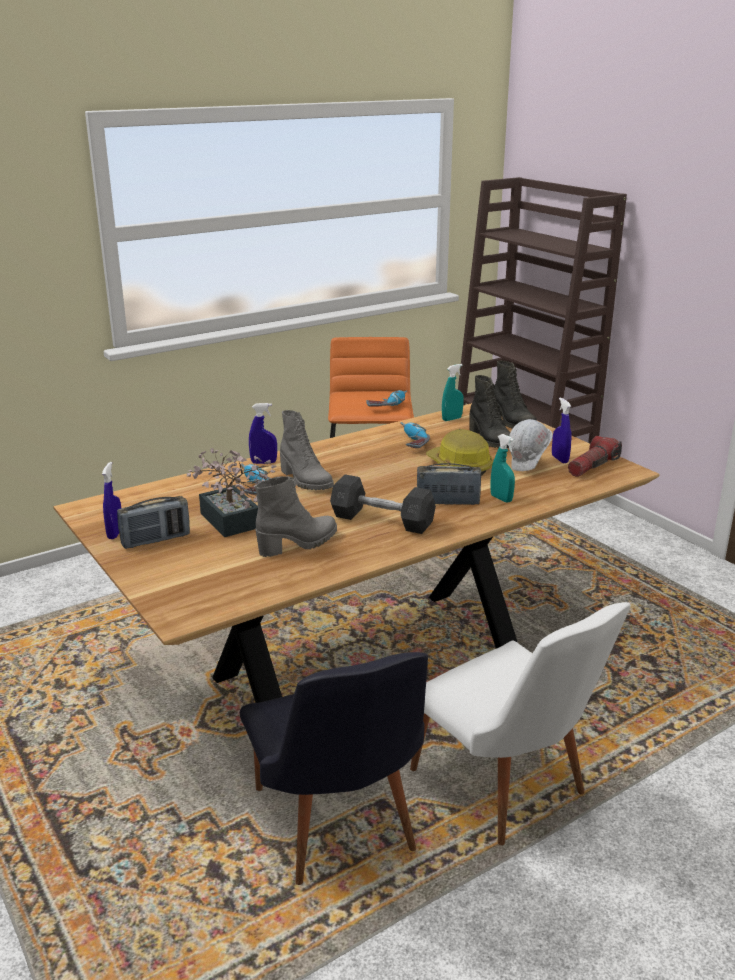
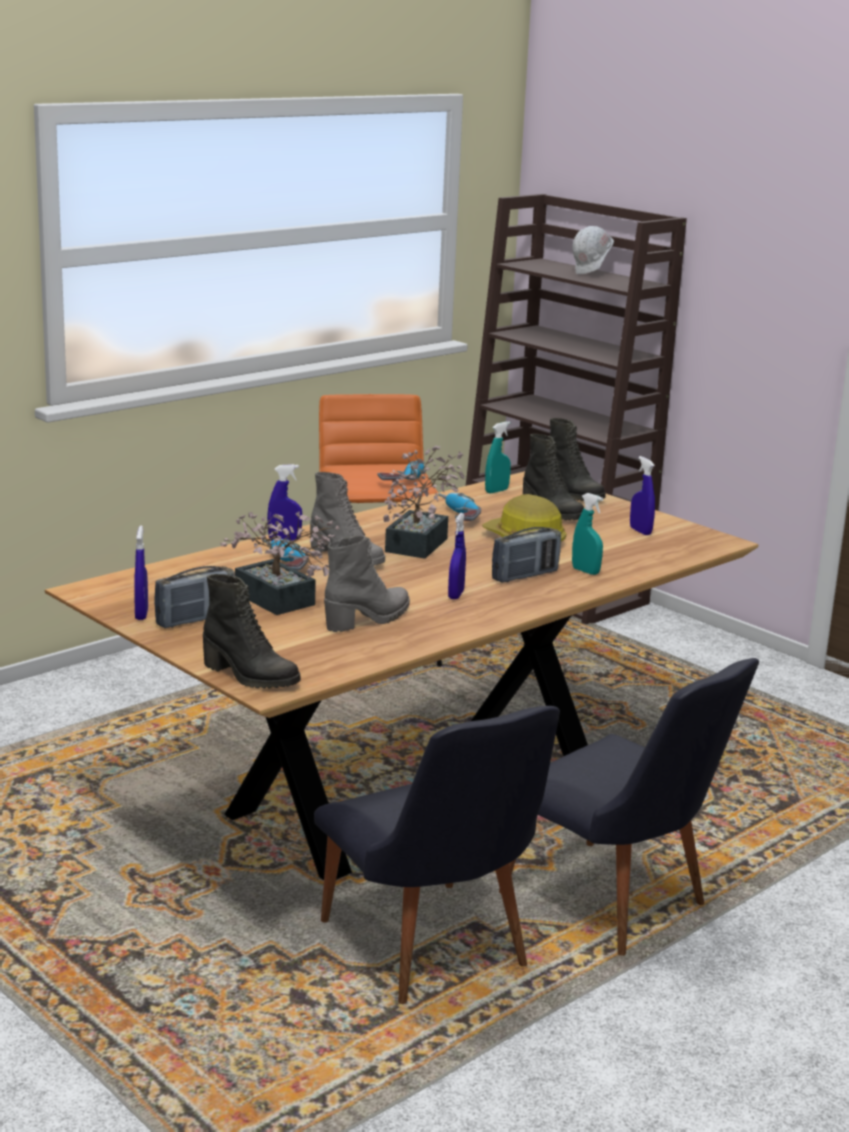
camera: 10 degrees left, 5 degrees down
grey dumbbell [330,475,436,534] -> blue spray bottle [448,513,466,599]
white chair [410,602,631,845] -> black chair [499,658,759,956]
radio [417,463,481,505] -> radio turned 150 degrees clockwise [492,527,561,582]
white hard hat [509,419,553,472] -> white hard hat moved to [572,226,614,274]
flashlight [568,436,622,477] -> none
none -> black boot [203,574,301,688]
none -> potted plant [383,446,465,559]

